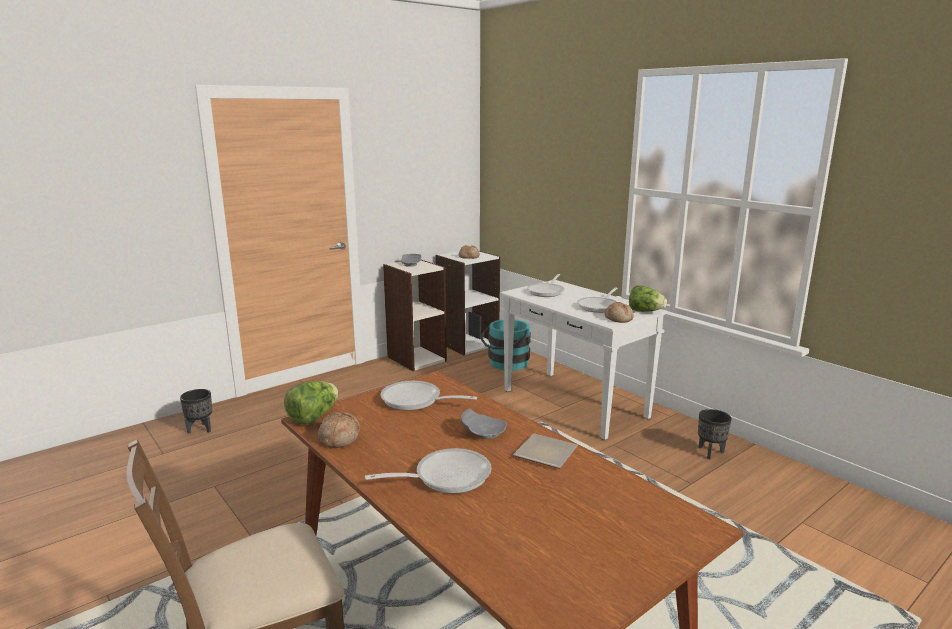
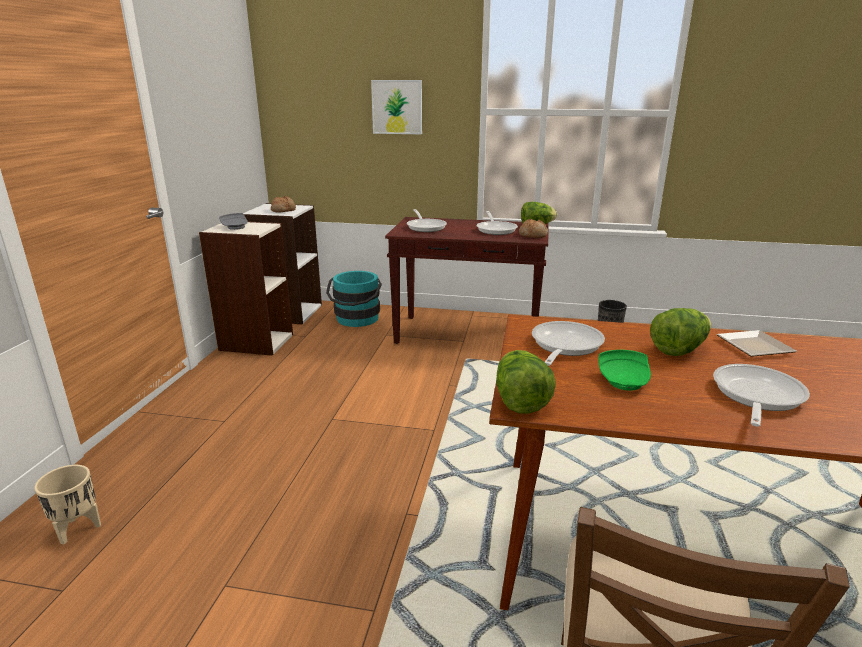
camera: 40 degrees left, 5 degrees up
black planter [180,389,212,434] -> beige planter [34,465,101,544]
bread [318,412,360,448] -> none
frying pan [380,381,477,411] -> frying pan turned 135 degrees clockwise [532,321,605,366]
grey plate [461,408,507,439] -> lettuce [650,308,711,356]
white console table [500,280,668,440] -> brown console table [385,217,549,344]
none -> picture [371,80,422,134]
none -> green plate [598,350,651,391]

